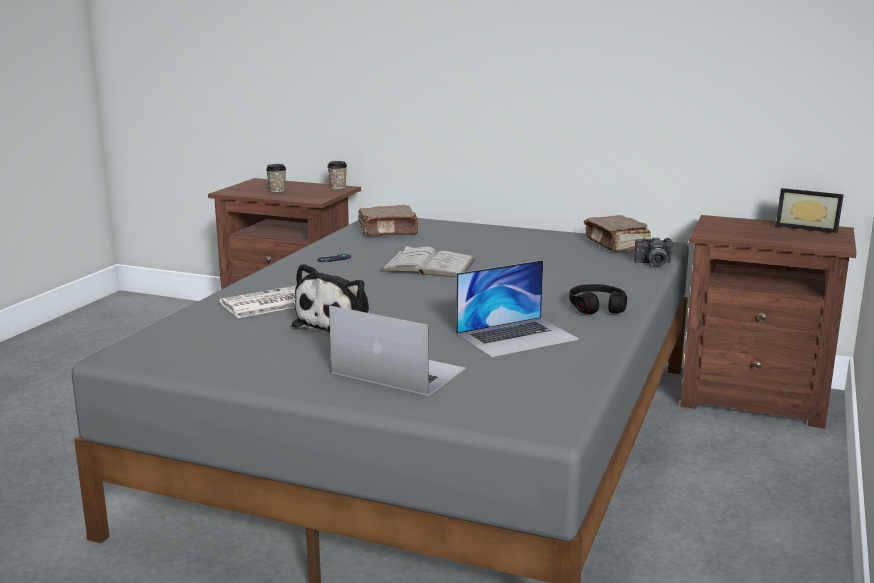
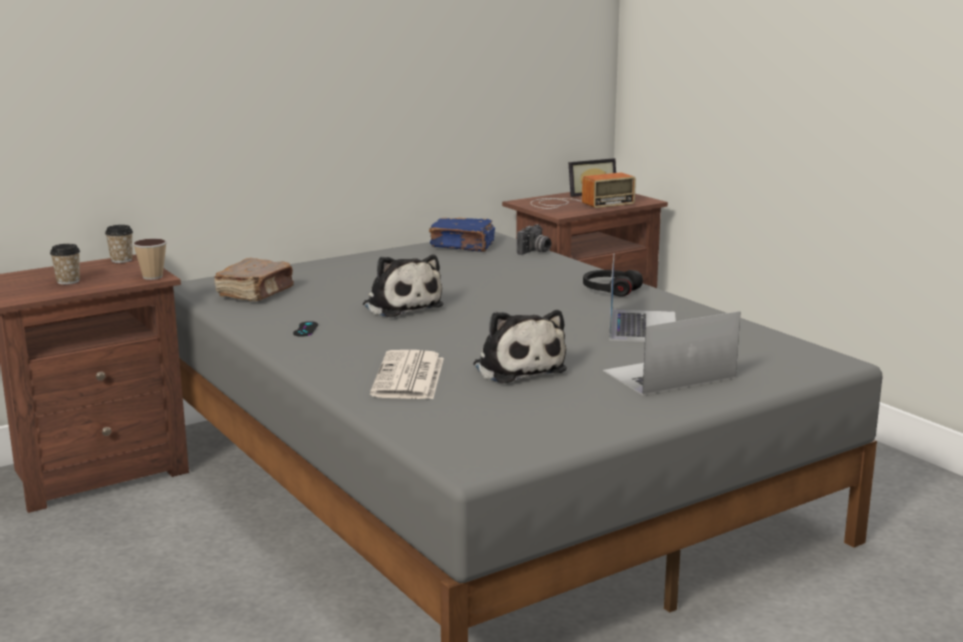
camera: 55 degrees left, 0 degrees up
white book [380,246,475,277] -> plush toy [363,254,444,317]
brown book [584,215,651,253] -> blue book [429,218,495,252]
none -> cup [133,238,167,280]
none -> radio [530,173,636,209]

